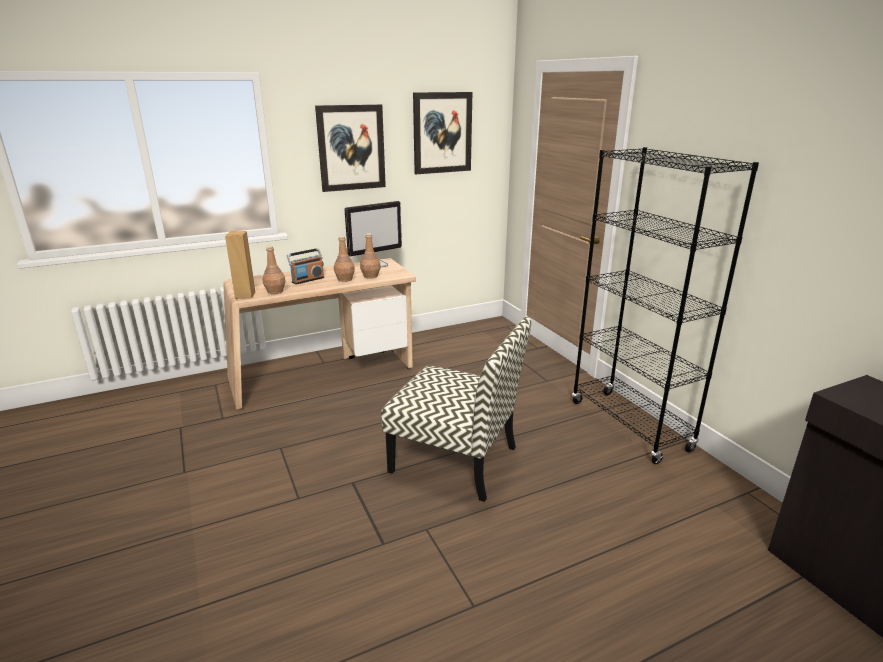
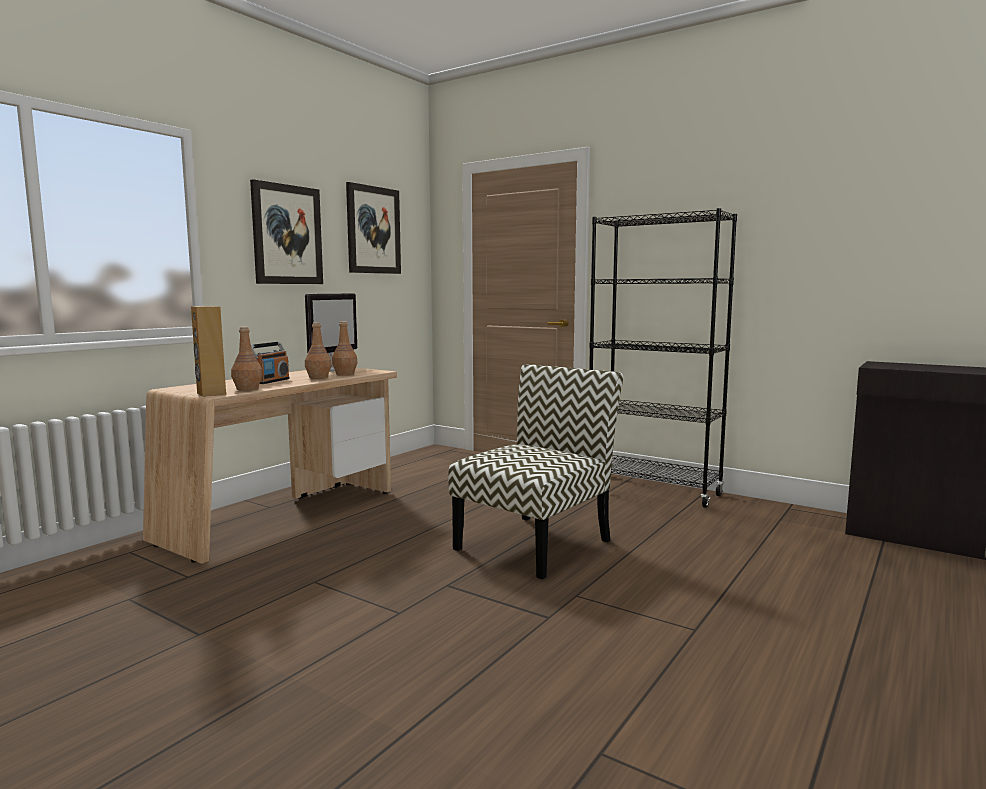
camera: 30 degrees left, 15 degrees down
chair [381,317,531,502] -> chair turned 45 degrees counterclockwise [448,364,623,579]

